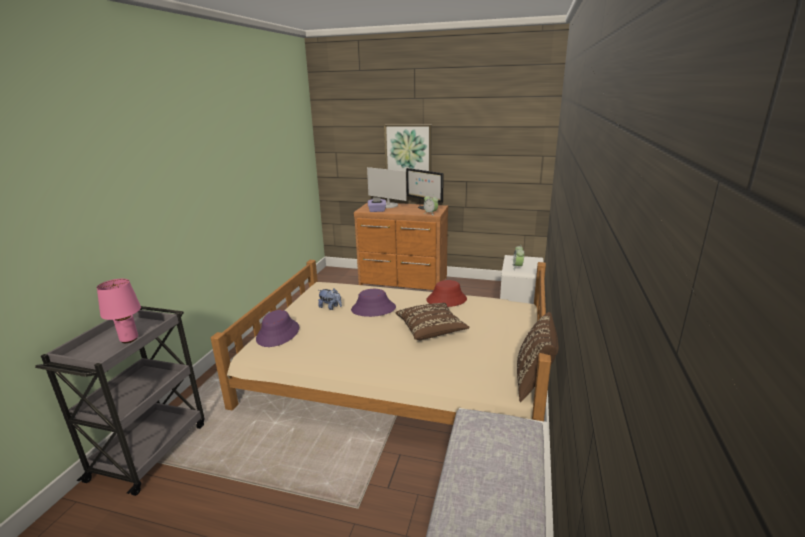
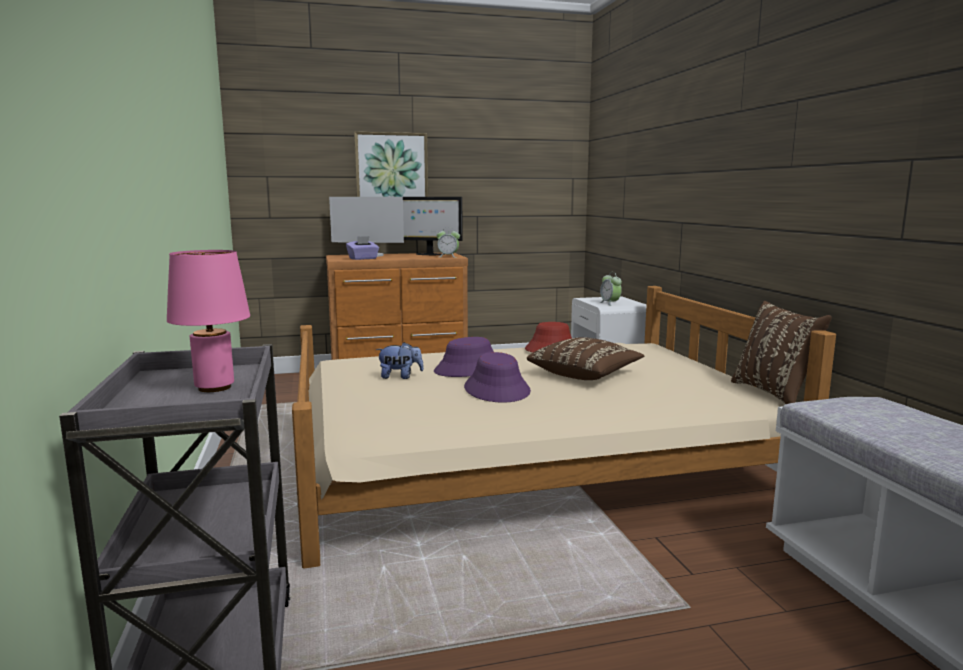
camera: 30 degrees left, 10 degrees down
purple hat [256,310,299,347] -> purple hat moved to [464,352,531,403]

